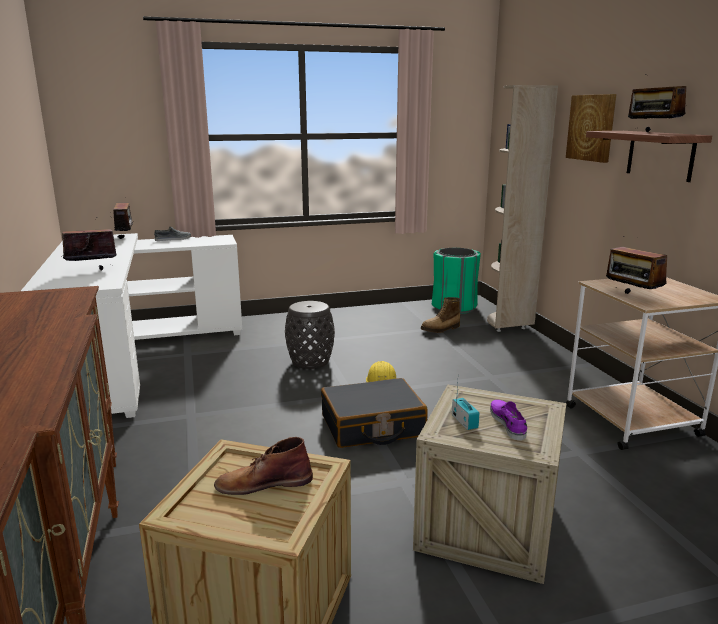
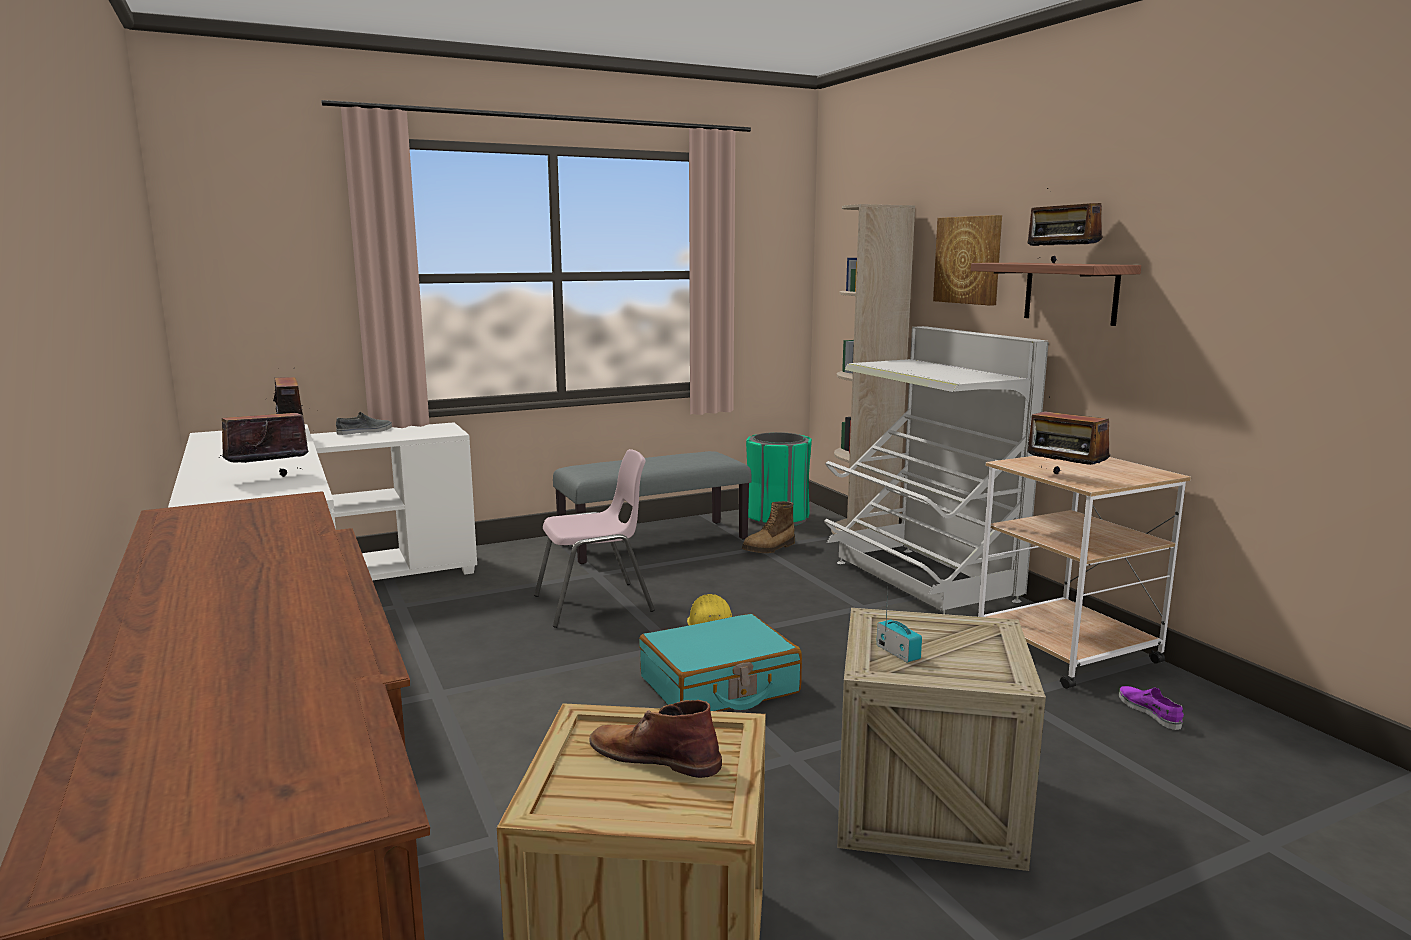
camera: 10 degrees left, 5 degrees down
brown boot [214,437,313,495] -> brown boot turned 45 degrees clockwise [589,700,722,778]
grey stool [285,301,335,369] -> pink chair [534,449,655,628]
black suitcase [321,378,428,448] -> turquoise suitcase [639,614,802,711]
purple shoe [490,400,527,440] -> purple shoe moved to [1119,686,1184,730]
none -> grey bench [553,451,752,564]
none -> white shoe rack [824,326,1049,614]

